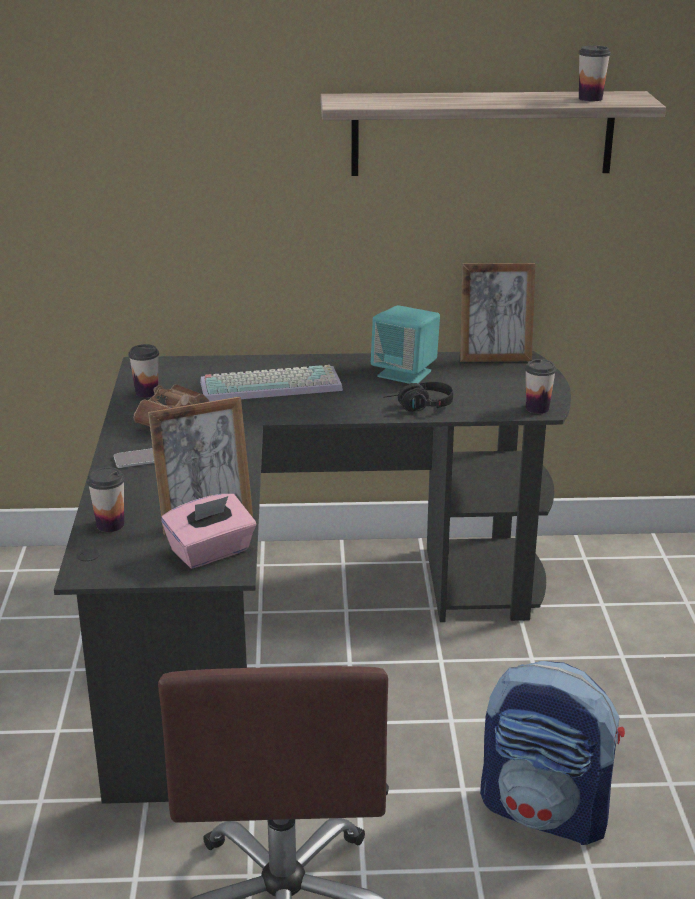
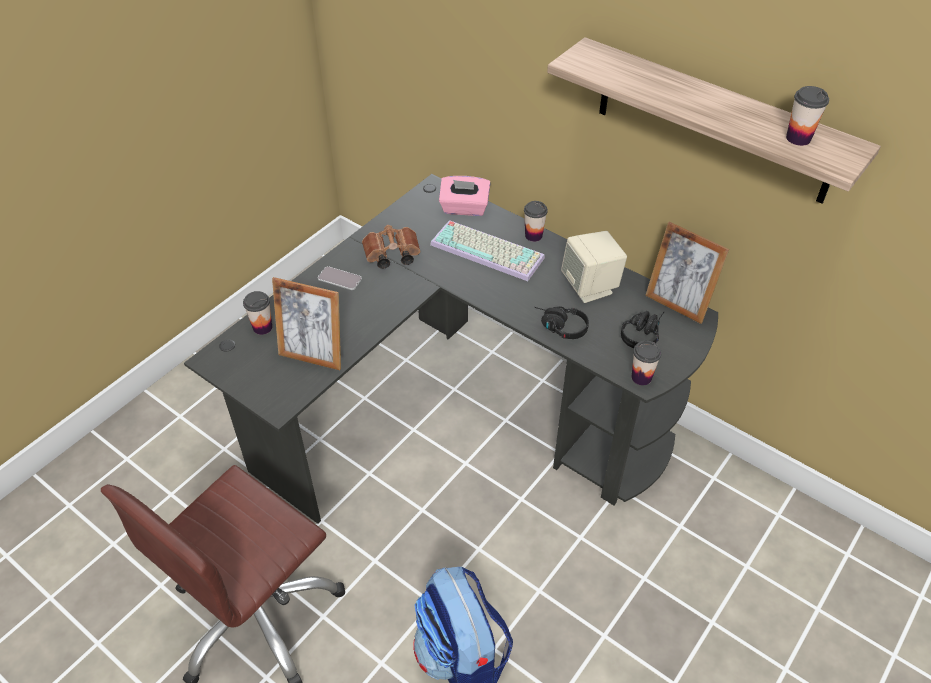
camera: 40 degrees right, 20 degrees up
cup [129,344,159,398] -> cup moved to [524,201,548,242]
pink tissue box [161,494,256,568] -> pink tissue box moved to [439,176,491,216]
turquoise speaker [371,305,440,384] -> beige speaker [561,231,627,303]
none -> black headphones [621,311,665,348]

